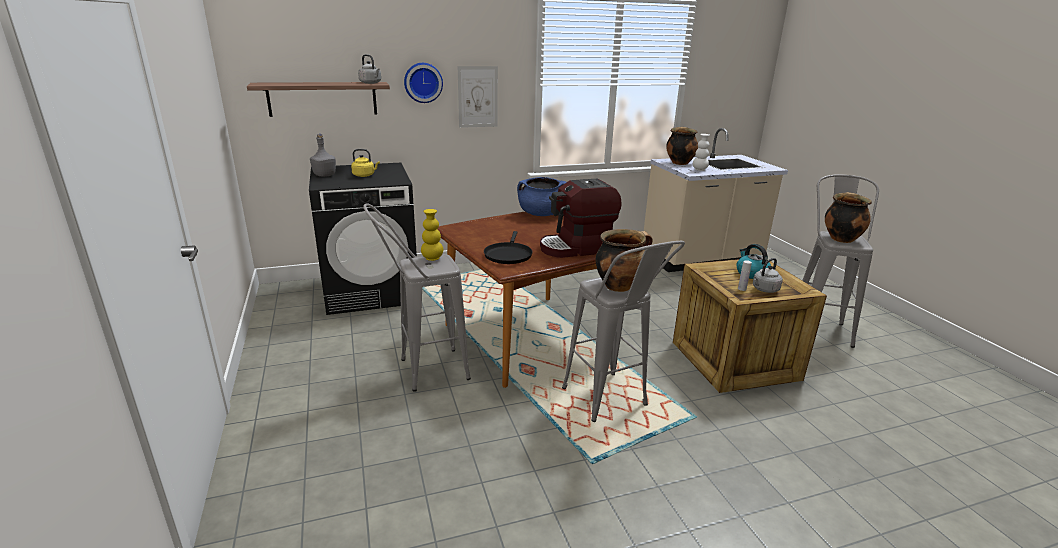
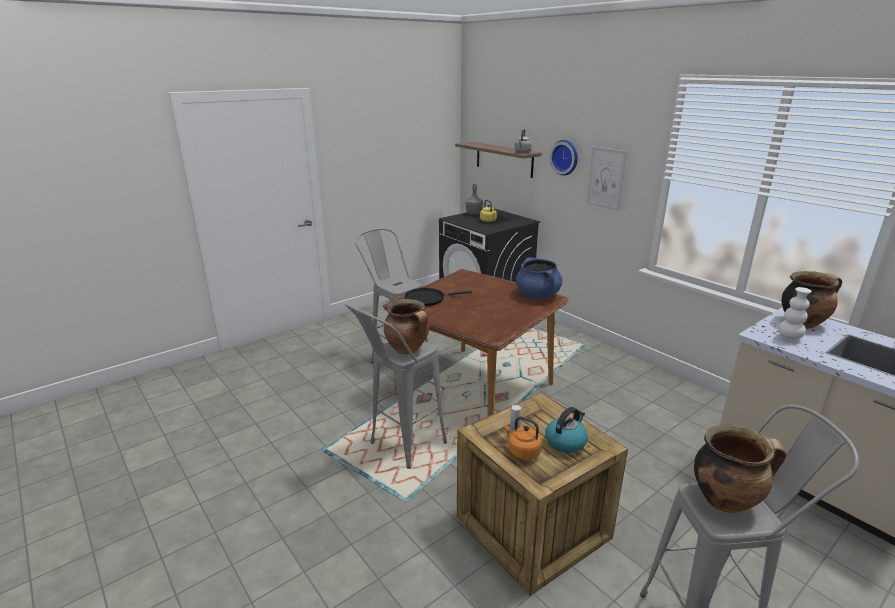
camera: 70 degrees right, 0 degrees up
yellow vase [421,209,443,261] -> none
coffee machine [540,179,622,258] -> none
grey kettle [753,258,783,293] -> orange kettle [503,417,542,460]

